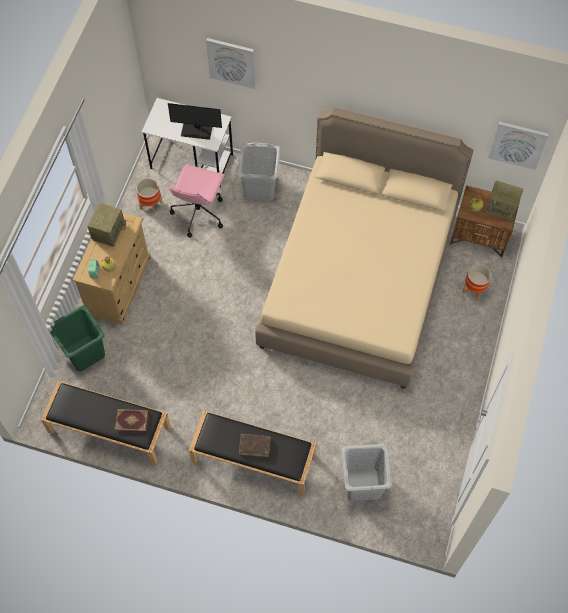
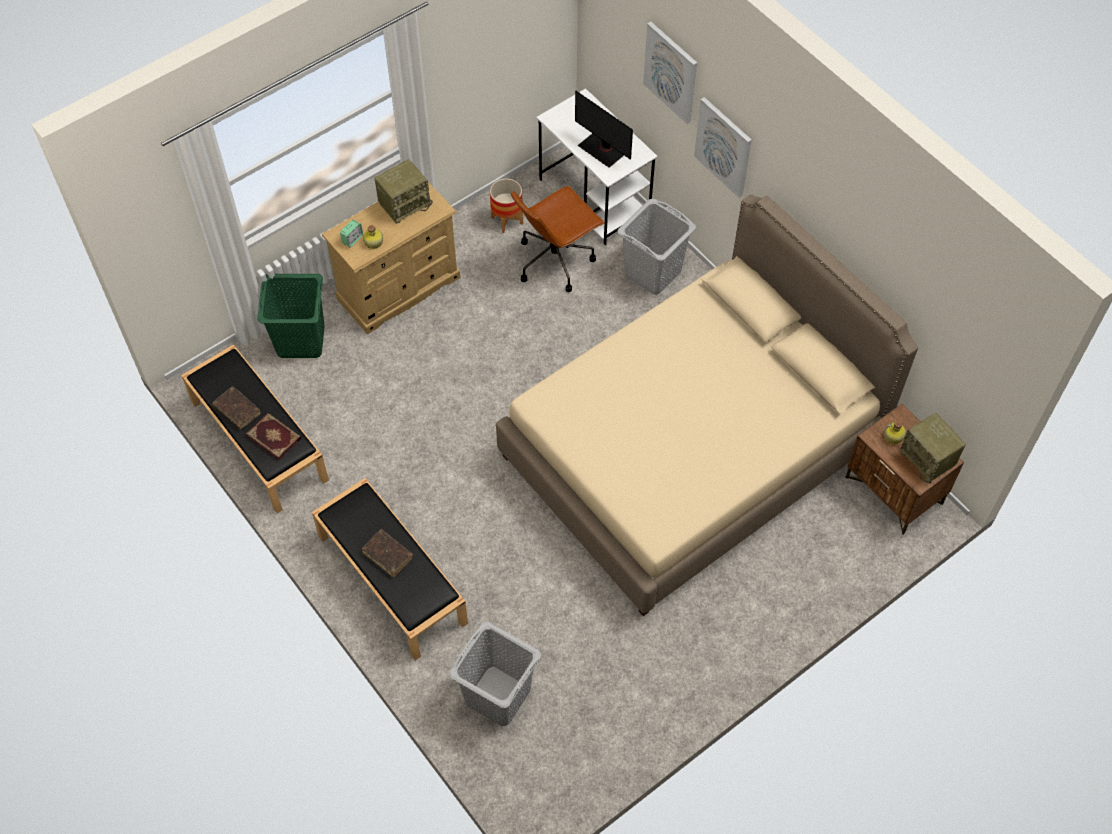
camera: 35 degrees right, 5 degrees down
pink office chair [169,164,224,238] -> brown office chair [511,186,605,292]
planter [463,264,492,301] -> none
picture [488,121,549,170] -> picture moved to [694,97,752,198]
none -> brown book [212,386,261,430]

